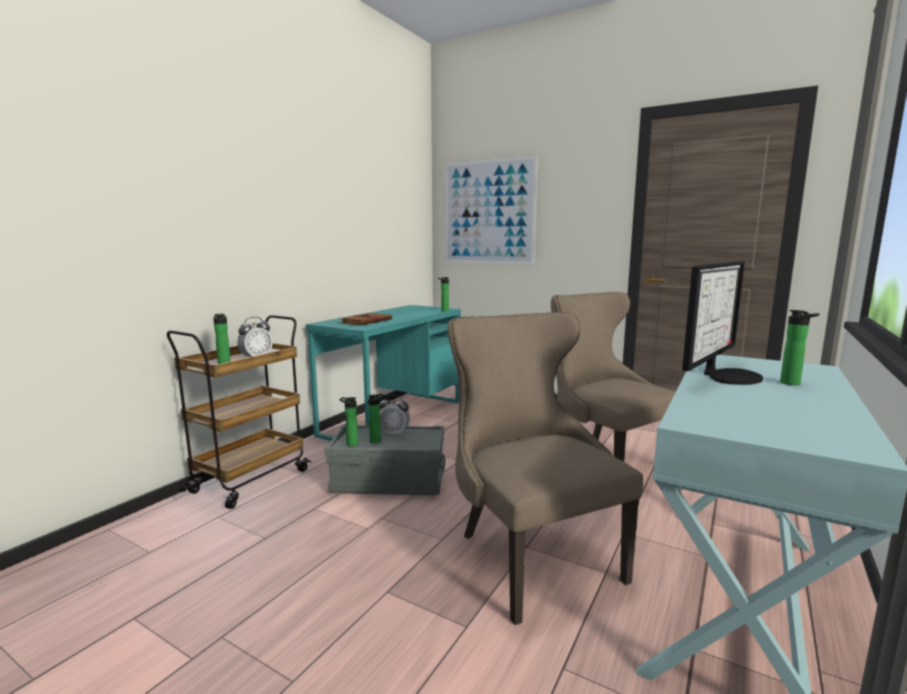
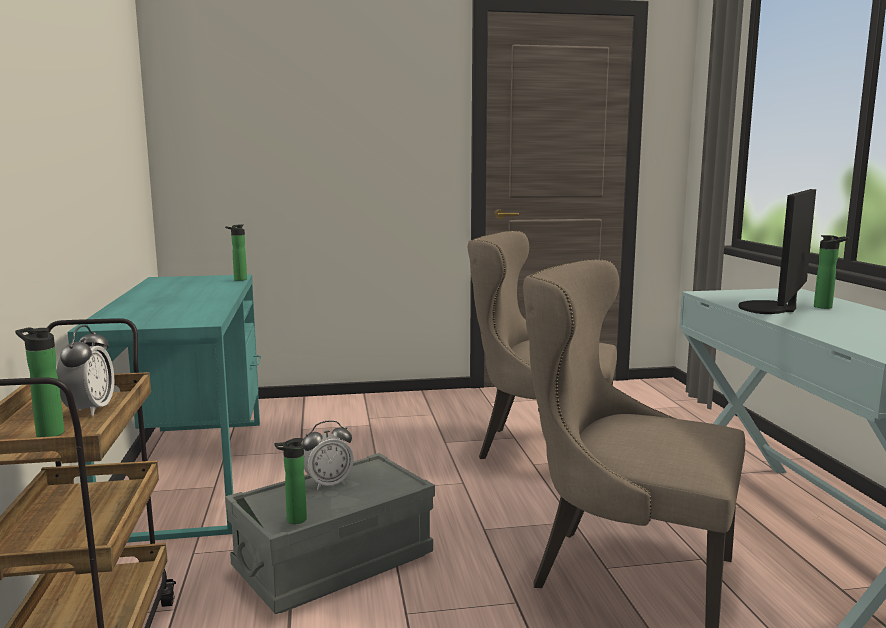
camera: 40 degrees left, 0 degrees up
brown book [339,313,392,326] -> none
bottle [368,393,384,443] -> none
picture [444,155,538,265] -> none
monitor [682,261,763,385] -> monitor turned 150 degrees counterclockwise [738,189,816,314]

